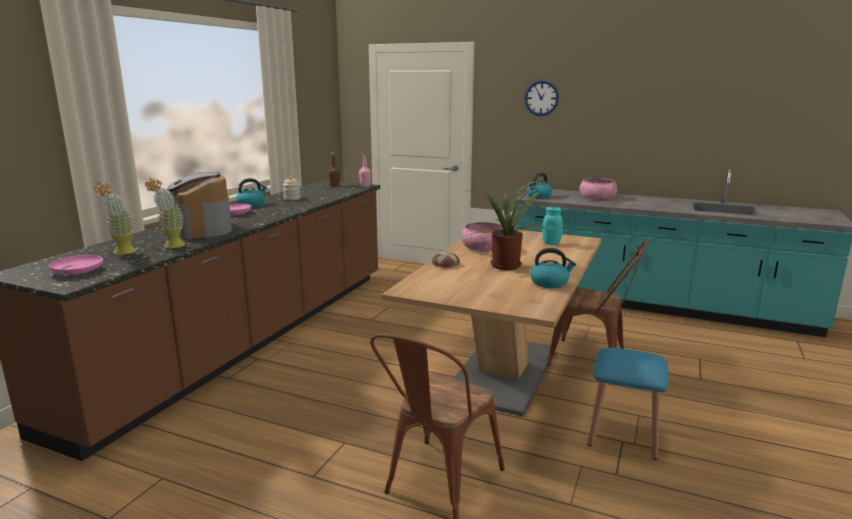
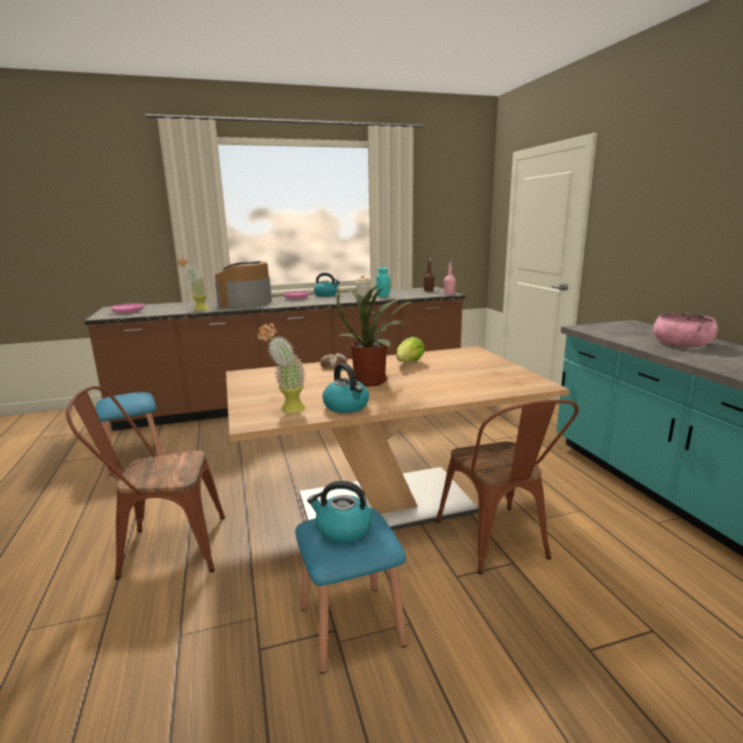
camera: 50 degrees right, 0 degrees up
potted plant [94,183,136,255] -> potted plant moved to [257,323,306,413]
pink bowl [462,222,503,252] -> lettuce [396,337,425,362]
wall clock [524,80,559,116] -> none
kettle [527,173,552,198] -> kettle moved to [307,481,372,543]
turquoise jar [542,207,563,245] -> turquoise jar moved to [376,267,390,297]
none -> blue stool [95,392,163,476]

